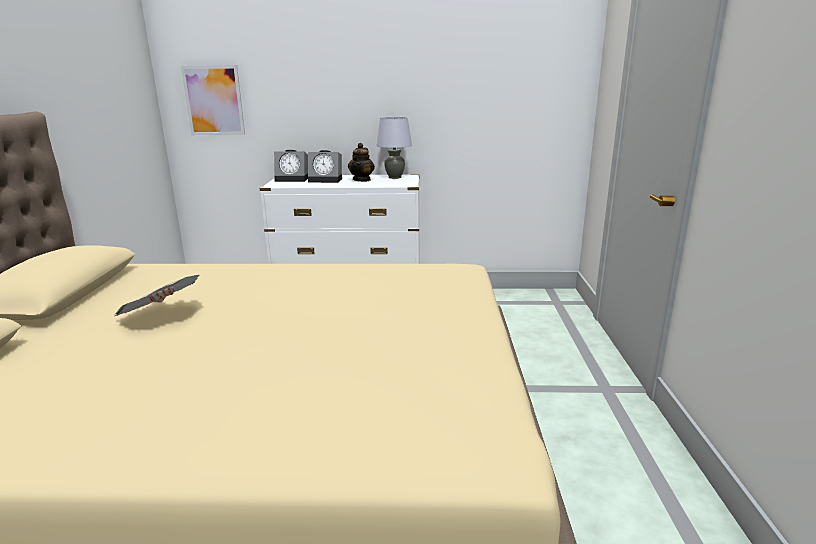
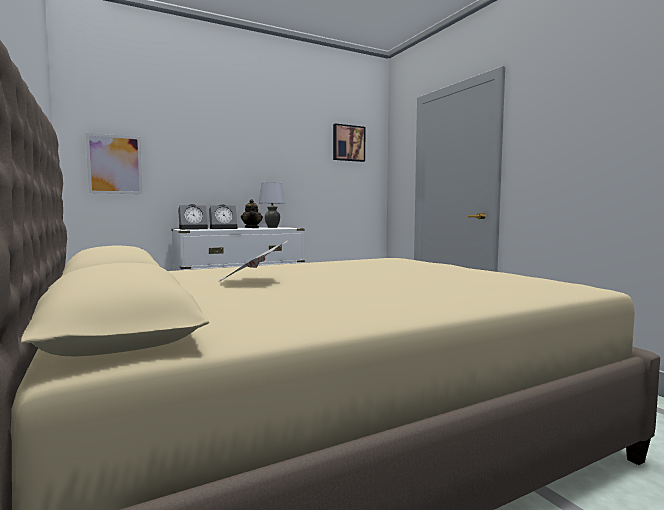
camera: 30 degrees left, 15 degrees down
none -> picture [333,123,365,162]

